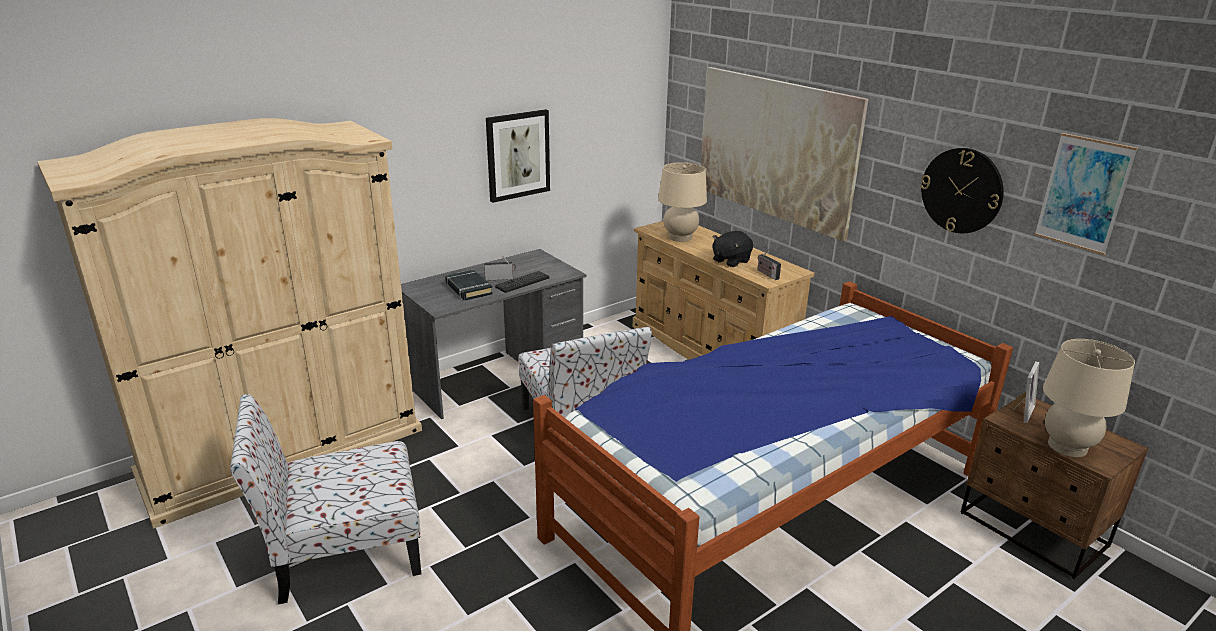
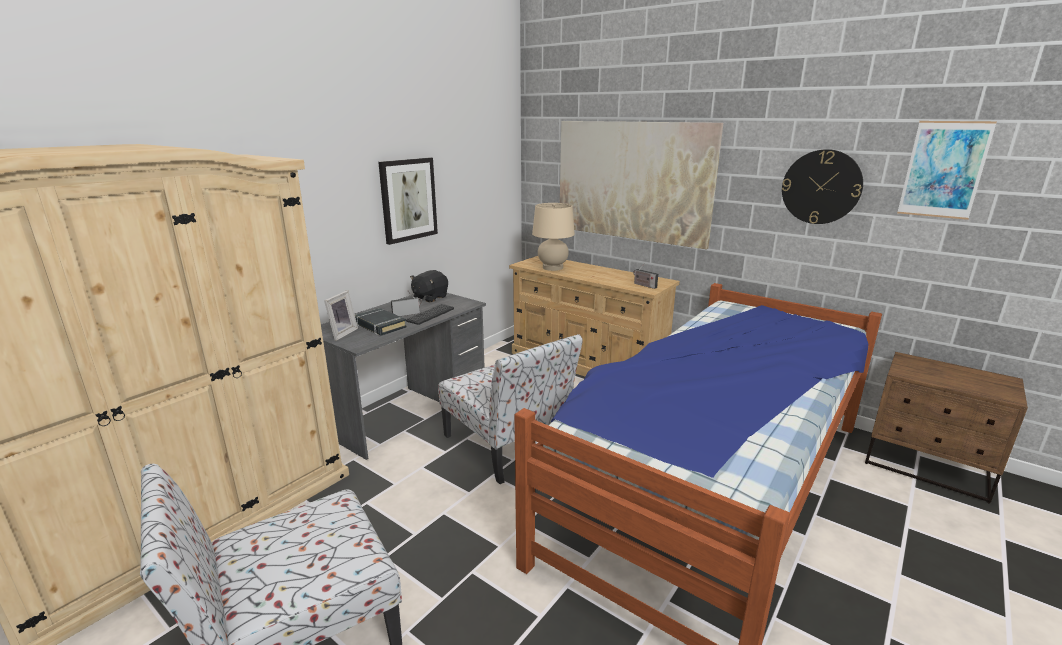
camera: 15 degrees left, 5 degrees down
black plush toy [712,231,753,267] -> black plush toy moved to [410,270,448,303]
picture frame [1012,361,1039,423] -> picture frame moved to [324,290,358,341]
beige table lamp [1043,339,1135,457] -> none

